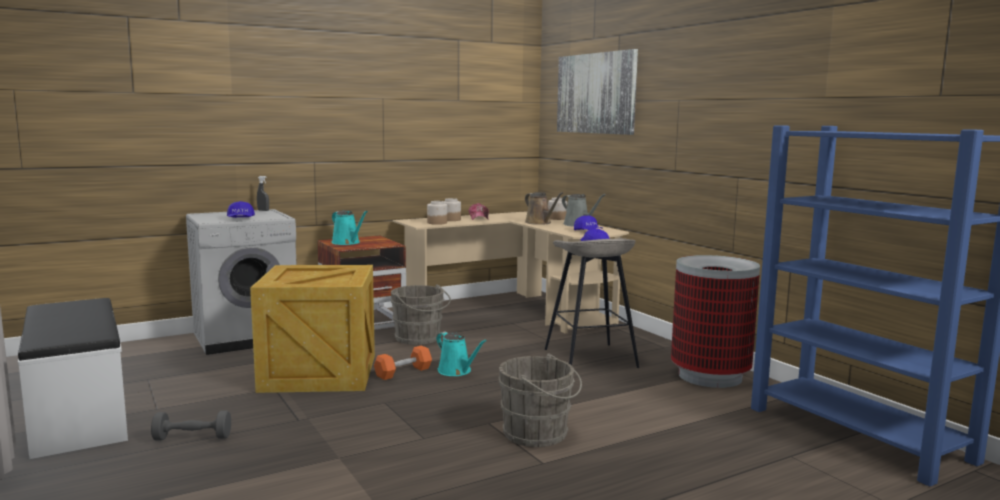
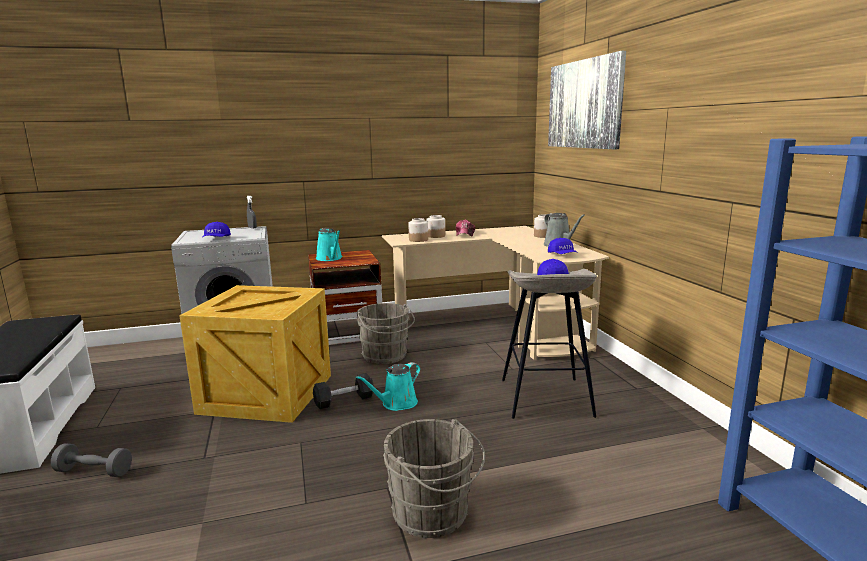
camera: 15 degrees right, 5 degrees up
orange dumbbell [374,345,432,380] -> black dumbbell [313,373,374,409]
turquoise watering can [436,331,487,376] -> turquoise watering can turned 75 degrees clockwise [356,362,421,411]
brown watering can [525,192,563,225] -> none
trash can [671,255,760,388] -> none

